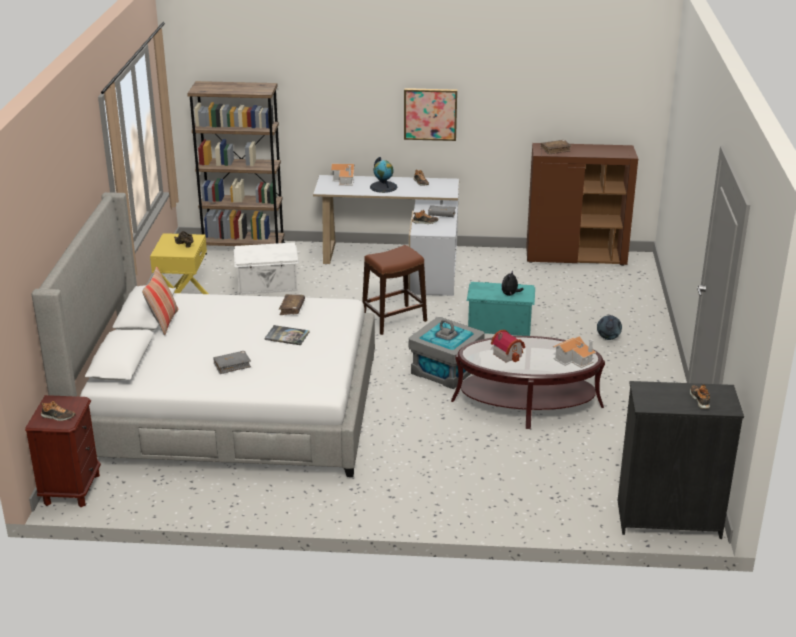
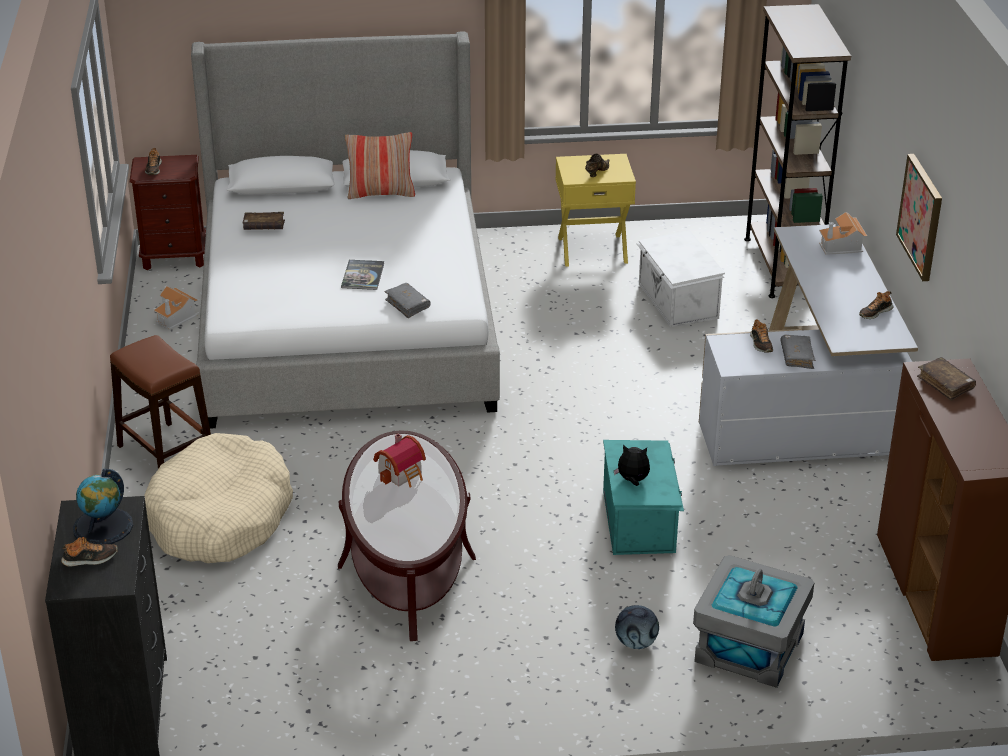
camera: 80 degrees right, 5 degrees up
grey book [213,351,251,374] -> grey book moved to [385,283,431,318]
brown book [279,294,305,315] -> brown book moved to [243,212,285,230]
brown stool [362,245,427,335] -> brown stool moved to [110,335,211,469]
globe [370,157,397,193] -> globe moved to [73,469,133,544]
grey storage box [409,317,485,389] -> grey storage box moved to [693,555,814,688]
toy house [553,336,596,368] -> toy house moved to [154,286,198,330]
none -> beige dog bed [144,433,293,563]

